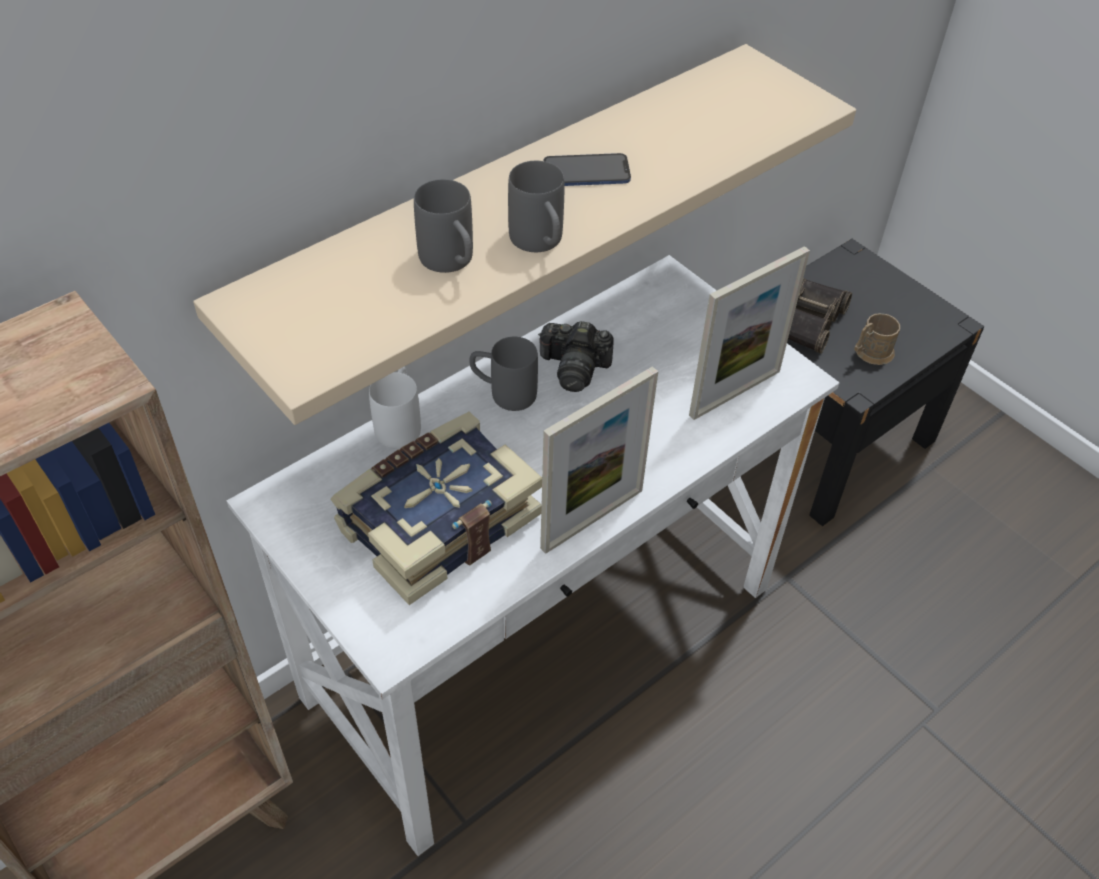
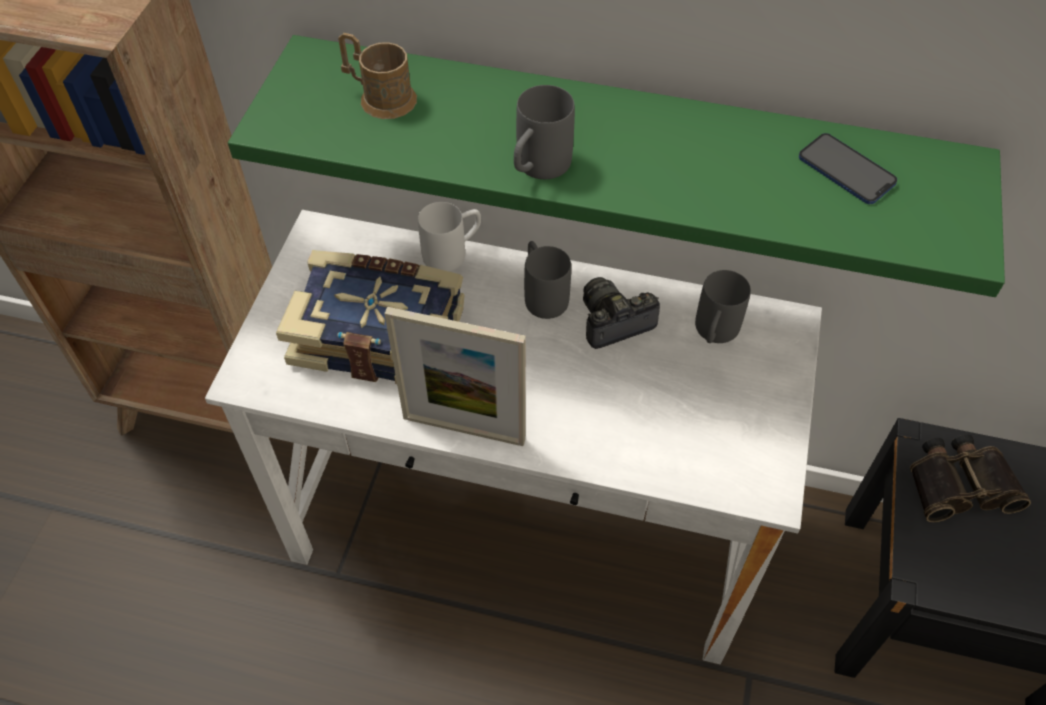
camera: 55 degrees right, 5 degrees up
beige shelf [193,44,856,425] -> green shelf [228,35,1005,297]
grey mug [414,179,473,273] -> grey mug moved to [695,270,751,343]
camera [538,321,614,392] -> camera turned 90 degrees clockwise [583,277,660,349]
phone [544,153,631,186] -> phone moved to [799,133,897,204]
picture frame [689,246,810,420] -> none
brown mug [854,313,900,365] -> brown mug moved to [338,33,417,119]

